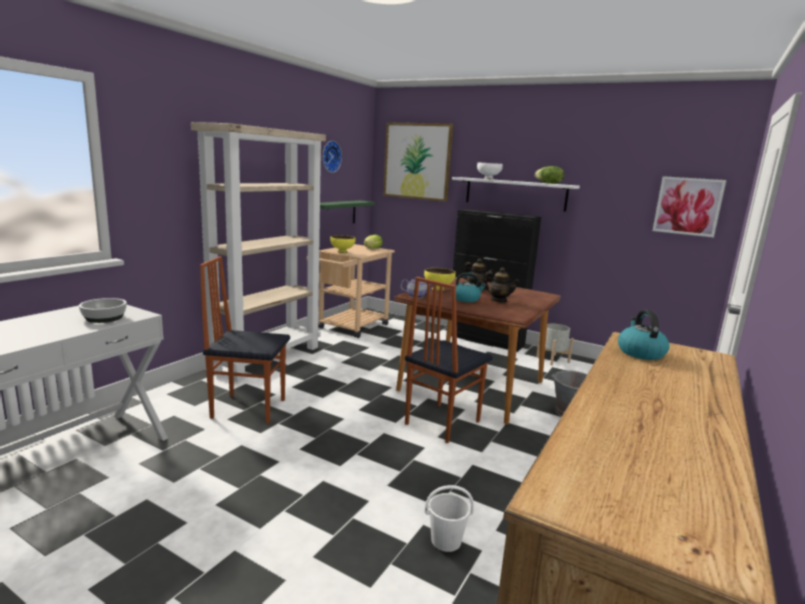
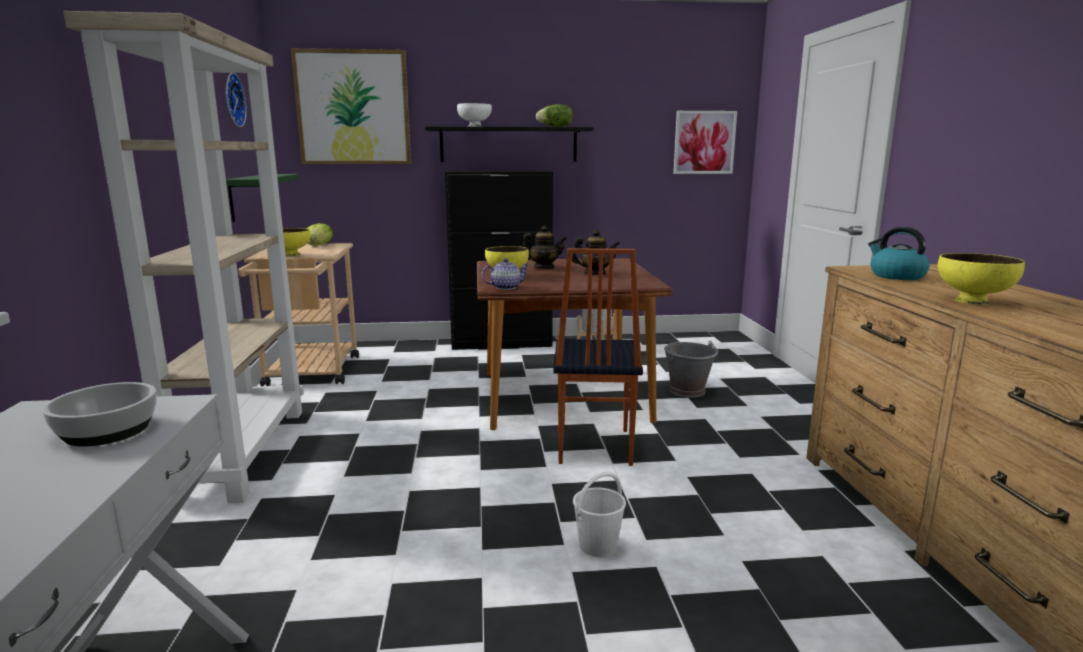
camera: 35 degrees left, 0 degrees up
chair [200,256,290,424] -> none
white bucket [425,485,474,552] -> white bucket moved to [573,472,626,557]
white shelf [452,177,580,212] -> black shelf [425,126,594,162]
kettle [456,272,486,302] -> none
none -> yellow bowl [938,253,1025,305]

